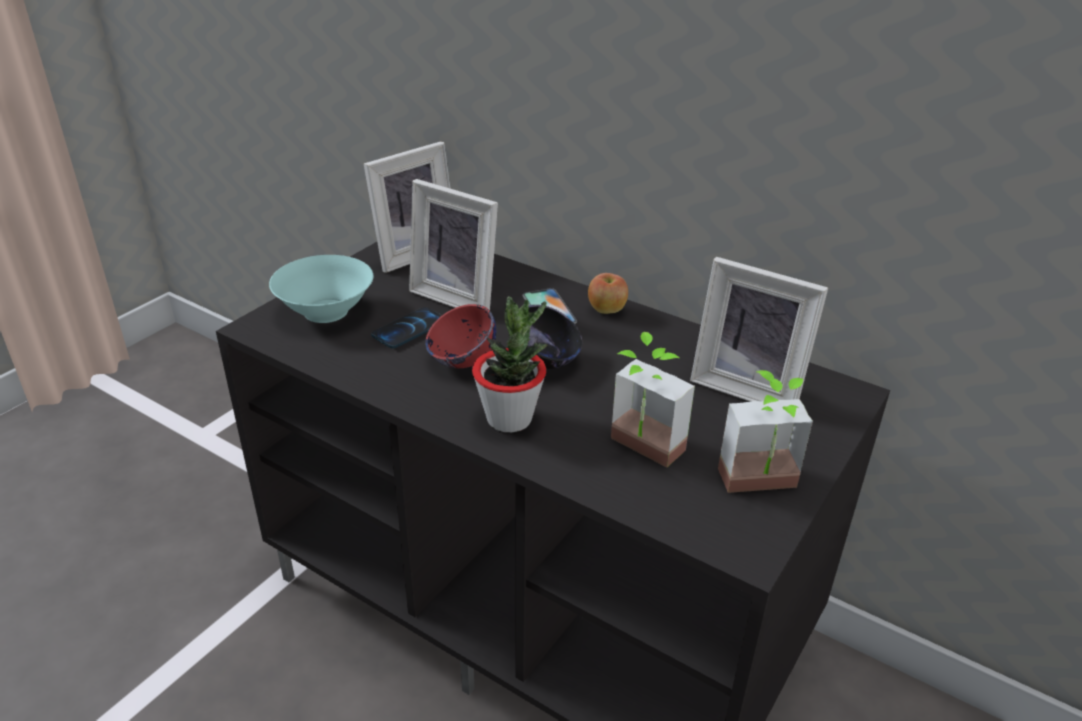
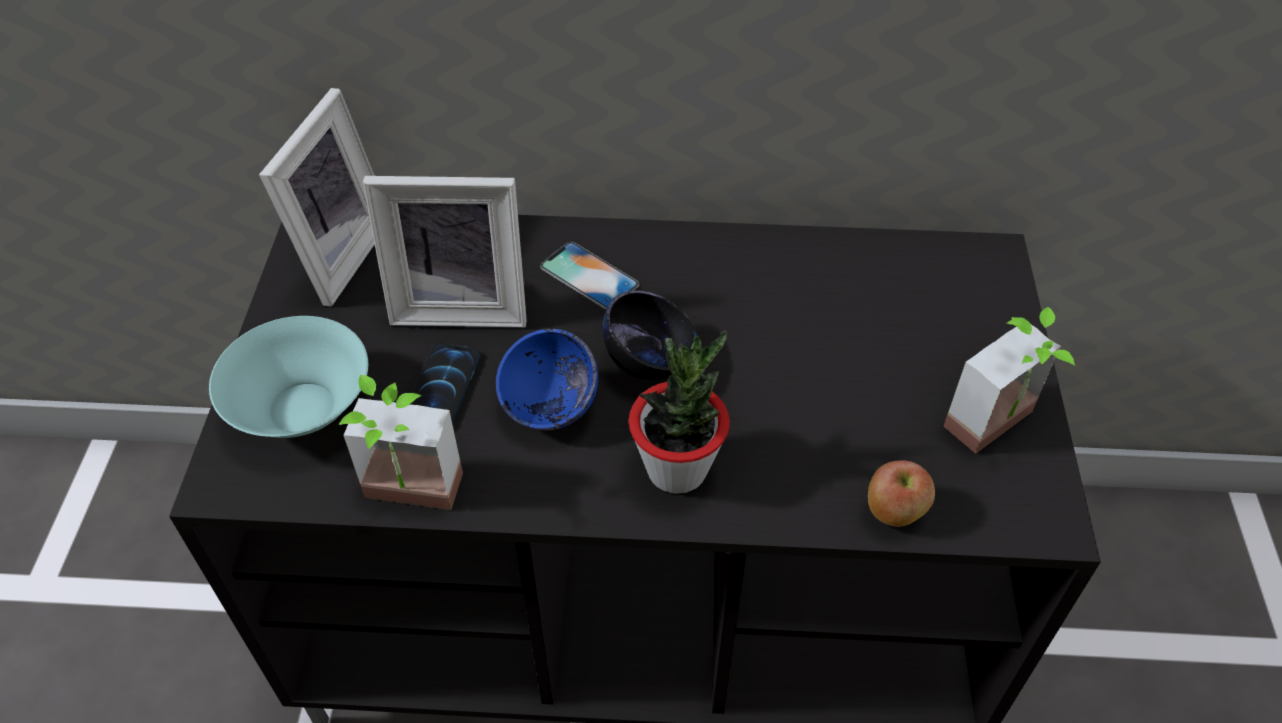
camera: 30 degrees left, 15 degrees up
red bowl [425,304,496,368] -> blue bowl [496,329,598,430]
apple [588,273,628,314] -> apple moved to [868,460,935,527]
potted plant [611,332,695,467] -> potted plant moved to [338,375,463,510]
picture frame [690,257,828,402] -> none

